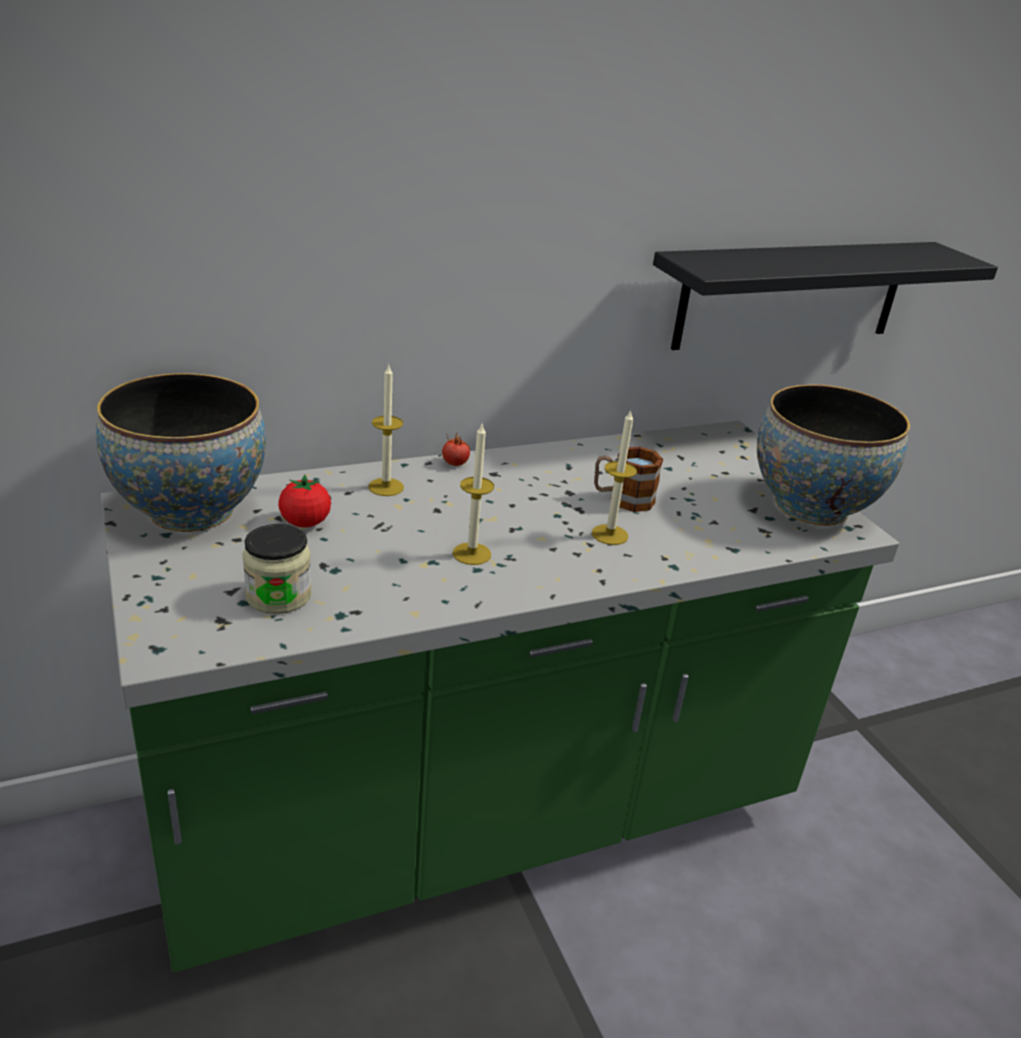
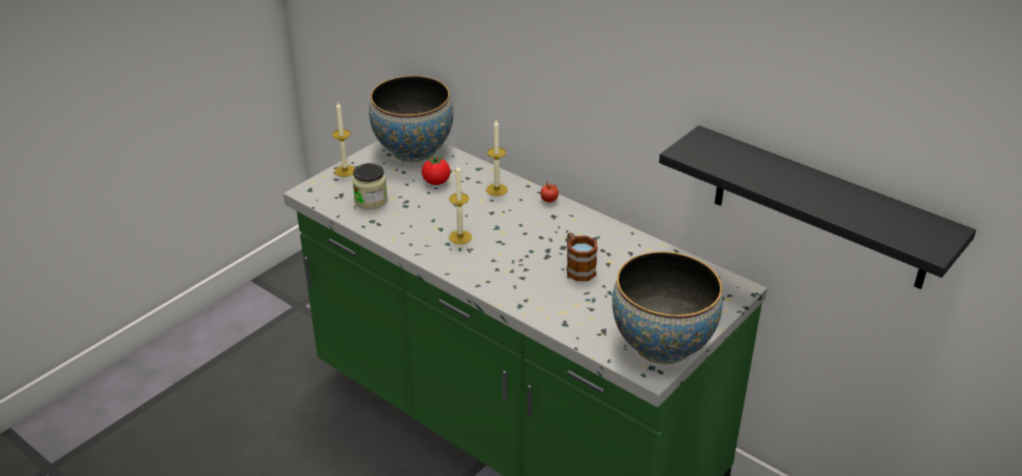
camera: 65 degrees right, 5 degrees up
candle [592,410,637,545] -> candle moved to [332,102,355,177]

